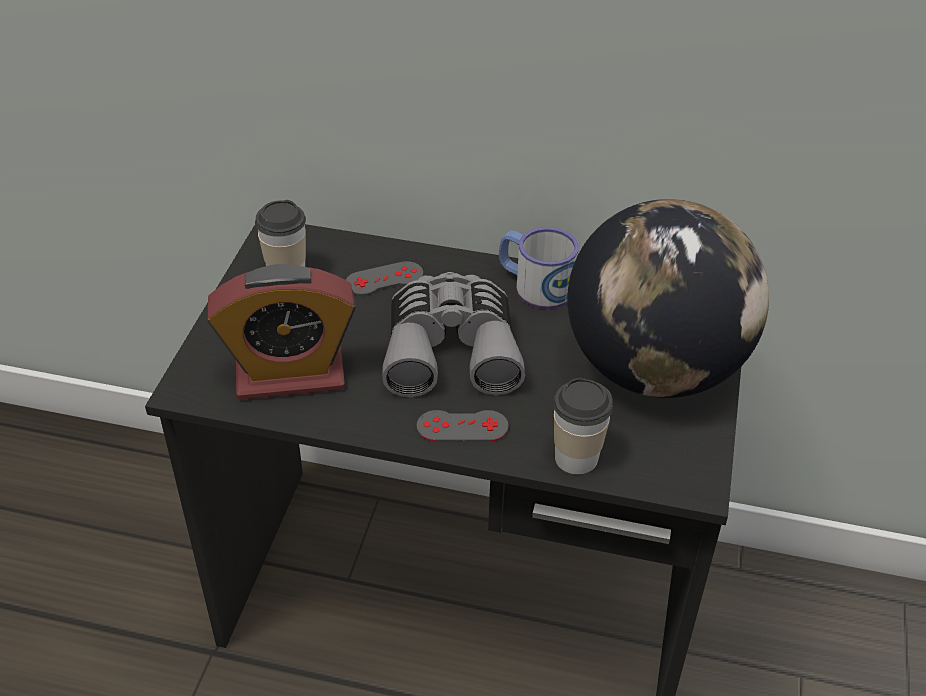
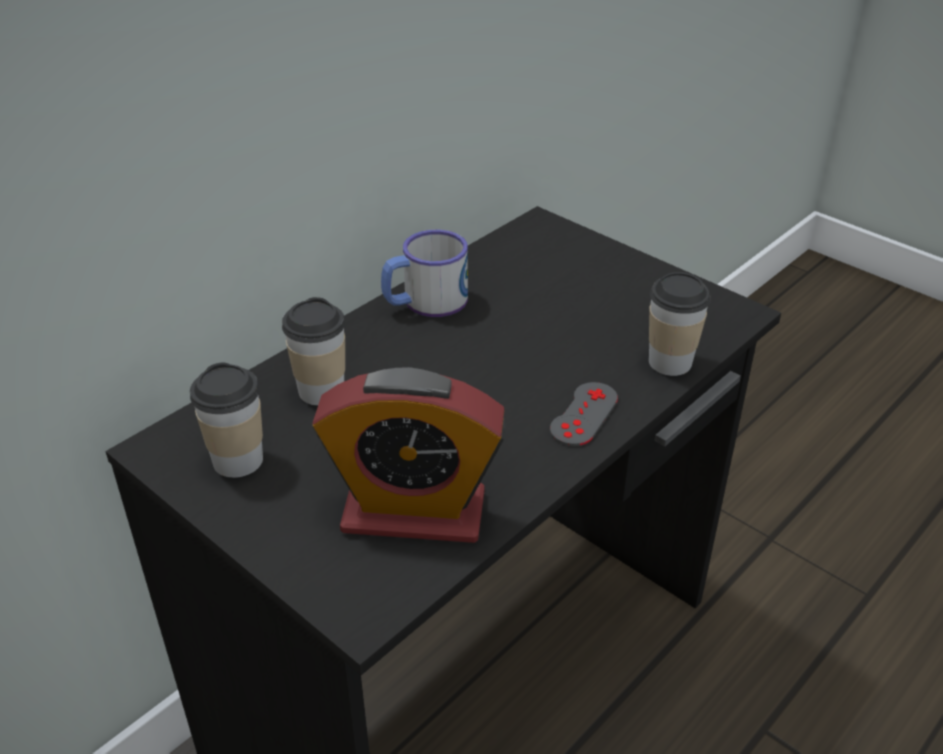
camera: 60 degrees left, 5 degrees down
alarm clock [207,264,356,400] -> alarm clock turned 75 degrees clockwise [312,367,506,543]
grey game controller [346,261,423,296] -> cup [282,297,345,406]
grey binoculars [382,272,525,397] -> none
globe [567,199,769,398] -> none

